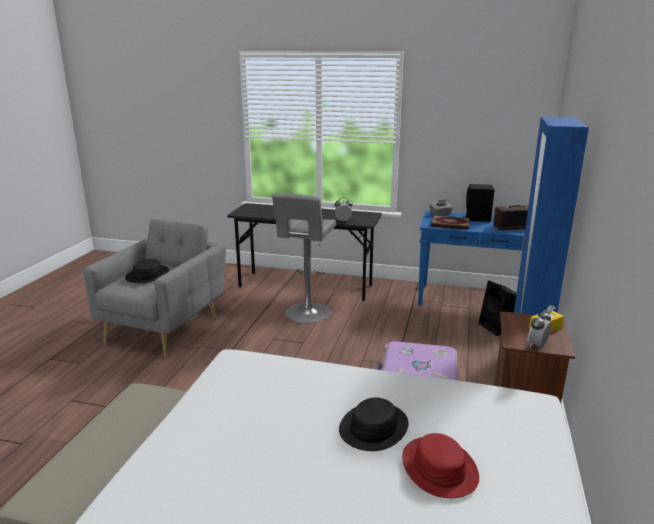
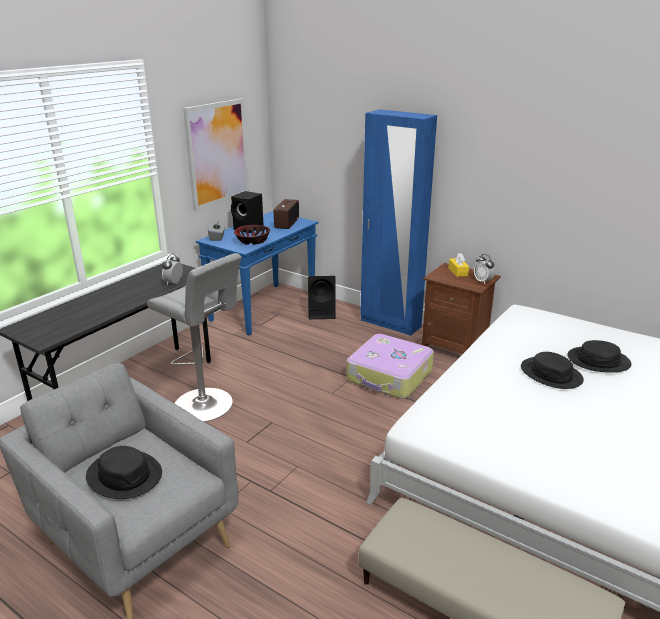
camera: 70 degrees left, 5 degrees up
red hat [402,433,479,498] -> black hat [567,340,631,372]
book [431,215,470,230] -> bowl [234,225,270,245]
none -> picture [183,99,249,211]

